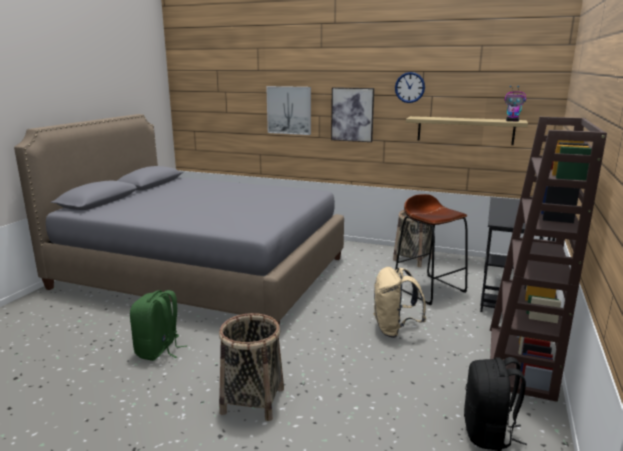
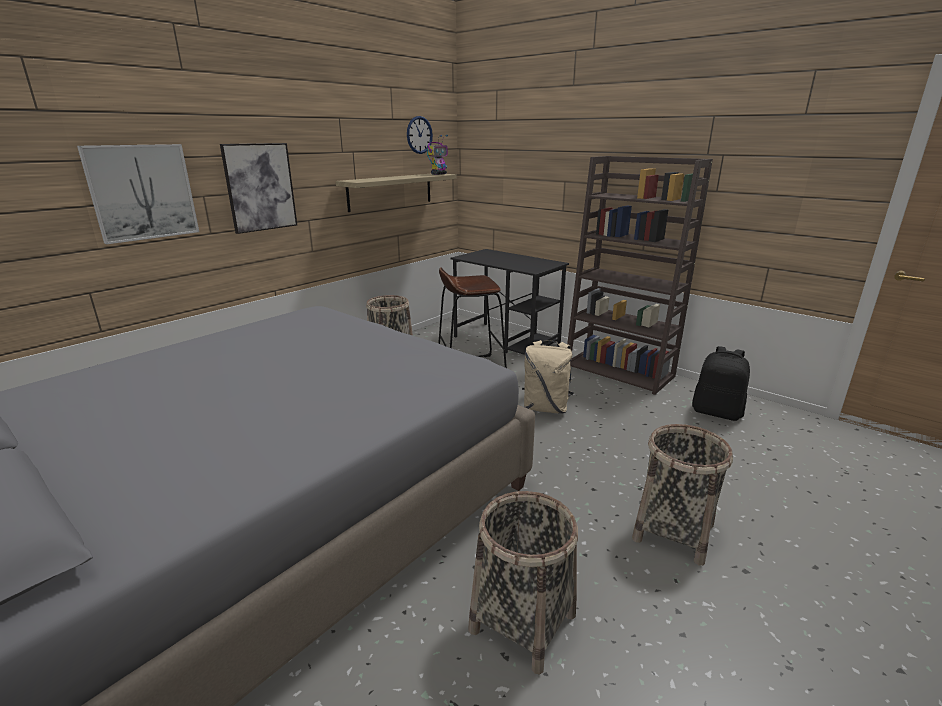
camera: 70 degrees left, 5 degrees up
green backpack [130,290,187,361] -> basket [468,491,578,674]
wall clock [395,72,425,103] -> wall clock moved to [407,116,433,154]

